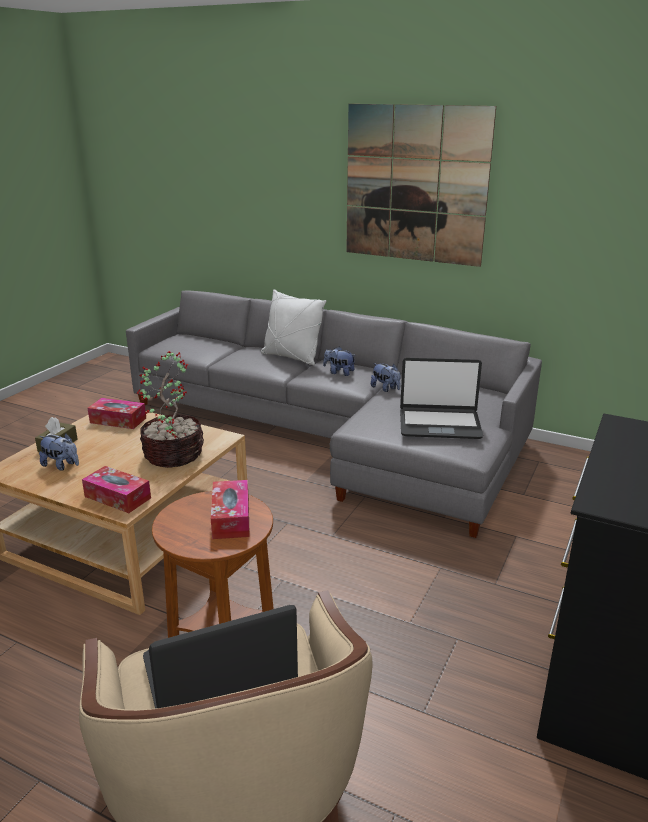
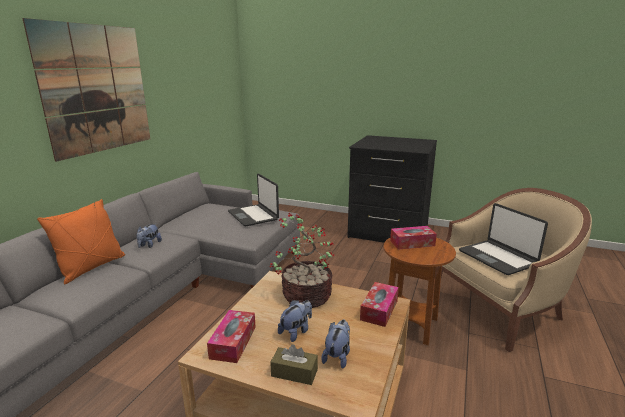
camera: 95 degrees left, 5 degrees down
white pillow [261,289,326,365] -> orange pillow [37,199,125,285]
plush toy [371,363,401,392] -> plush toy moved to [278,300,312,342]
laptop [400,358,483,439] -> laptop turned 150 degrees clockwise [228,174,279,226]

